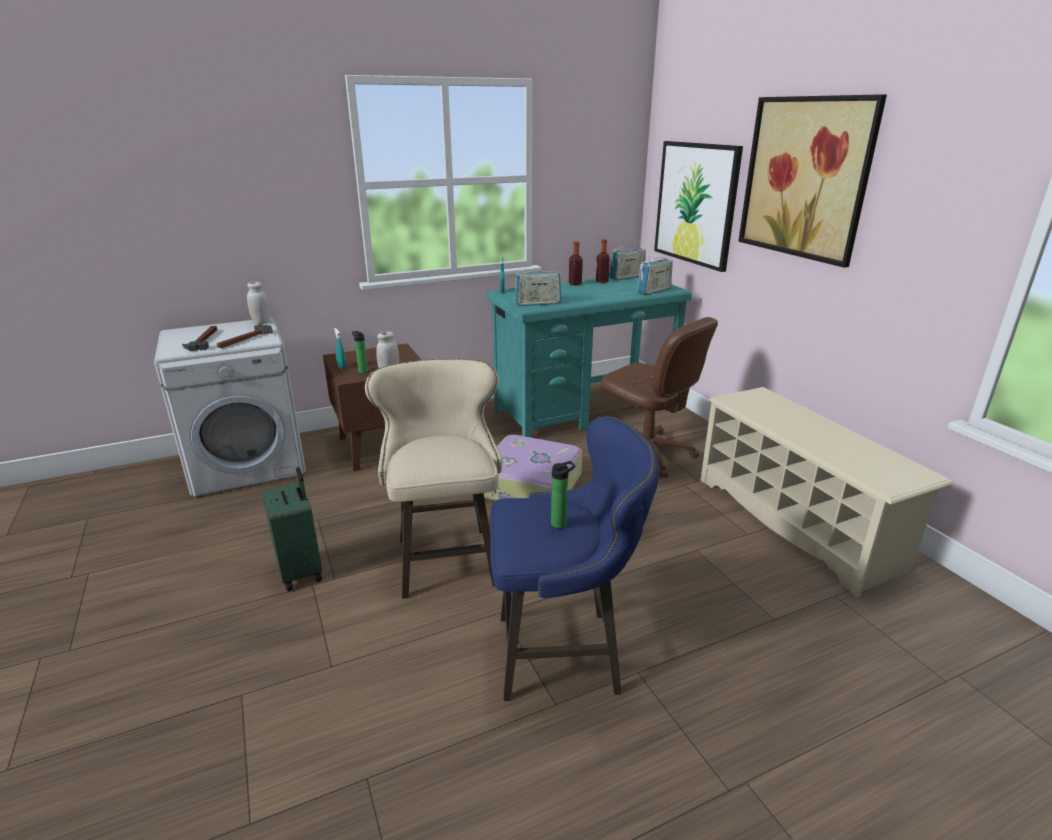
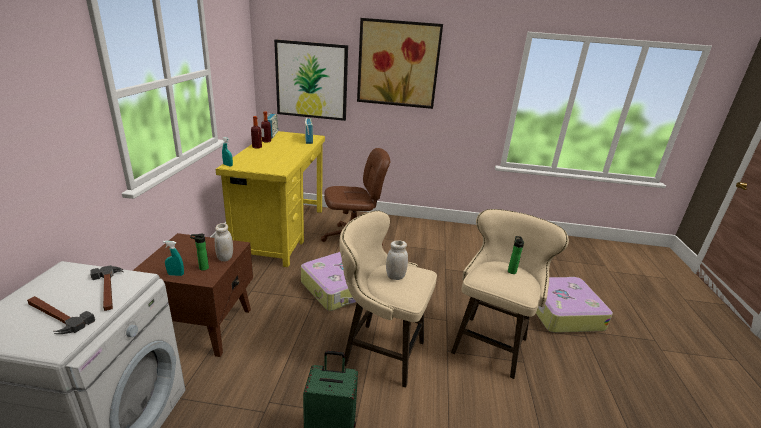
camera: 60 degrees left, 0 degrees up
white jar [247,282,270,324] -> white jar moved to [386,240,408,280]
turquoise desk [487,277,692,438] -> yellow desk [216,131,325,267]
blue stool [490,416,659,701] -> beige stool [451,209,569,379]
radio [515,266,561,306] -> none
beige shoe rack [701,387,953,597] -> none
none -> suitcase [536,277,613,333]

